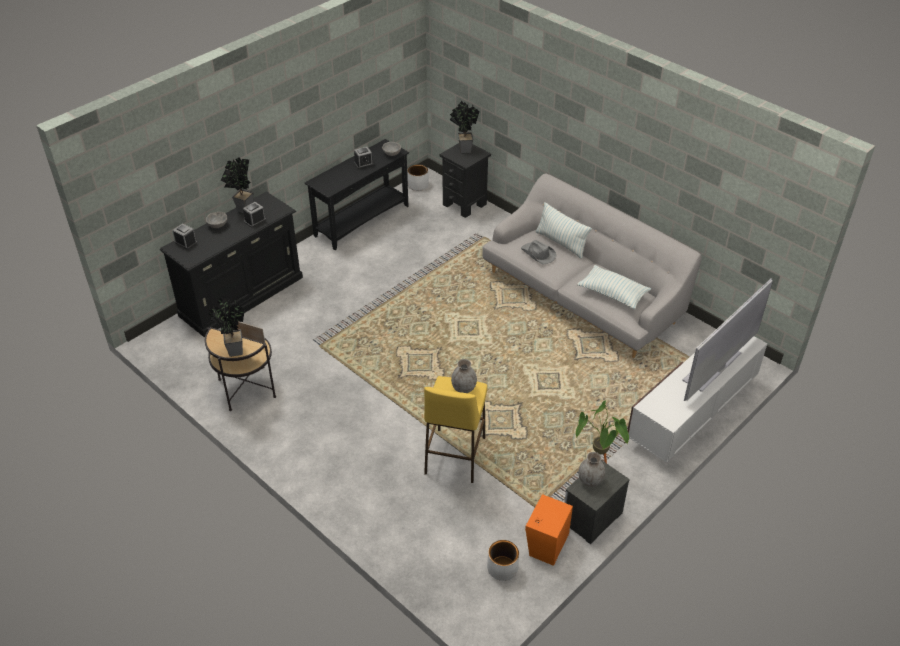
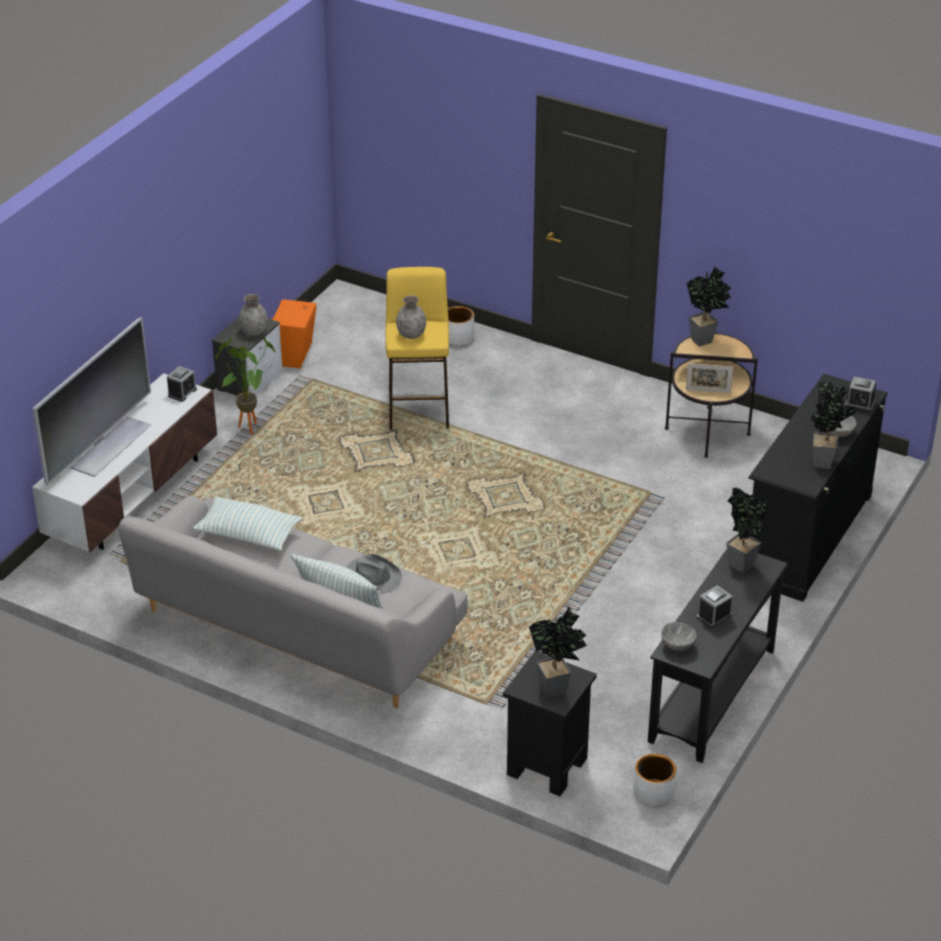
camera: 165 degrees right, 5 degrees down
alarm clock [243,202,266,227] -> alarm clock moved to [167,366,197,402]
white planter [487,540,519,581] -> white planter moved to [448,306,475,346]
none -> potted plant [726,487,772,573]

